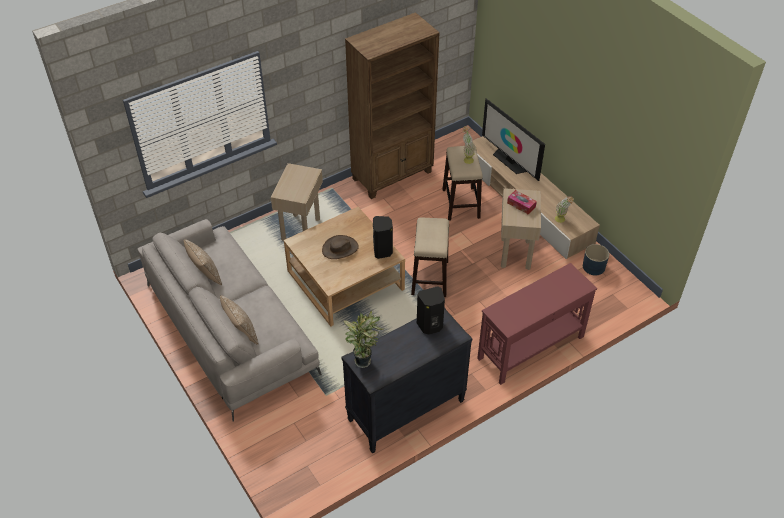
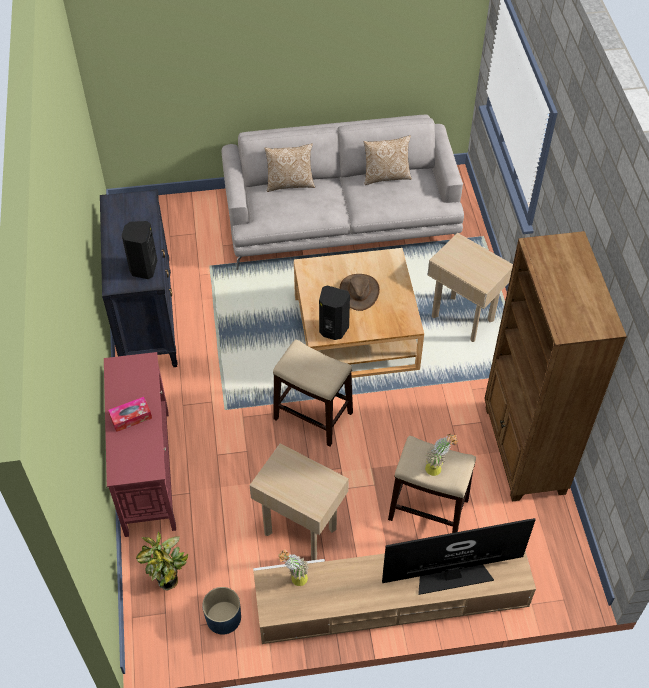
camera: 115 degrees right, 5 degrees up
potted plant [344,311,383,368] -> potted plant moved to [136,531,188,591]
tissue box [507,190,537,214] -> tissue box moved to [108,397,152,432]

